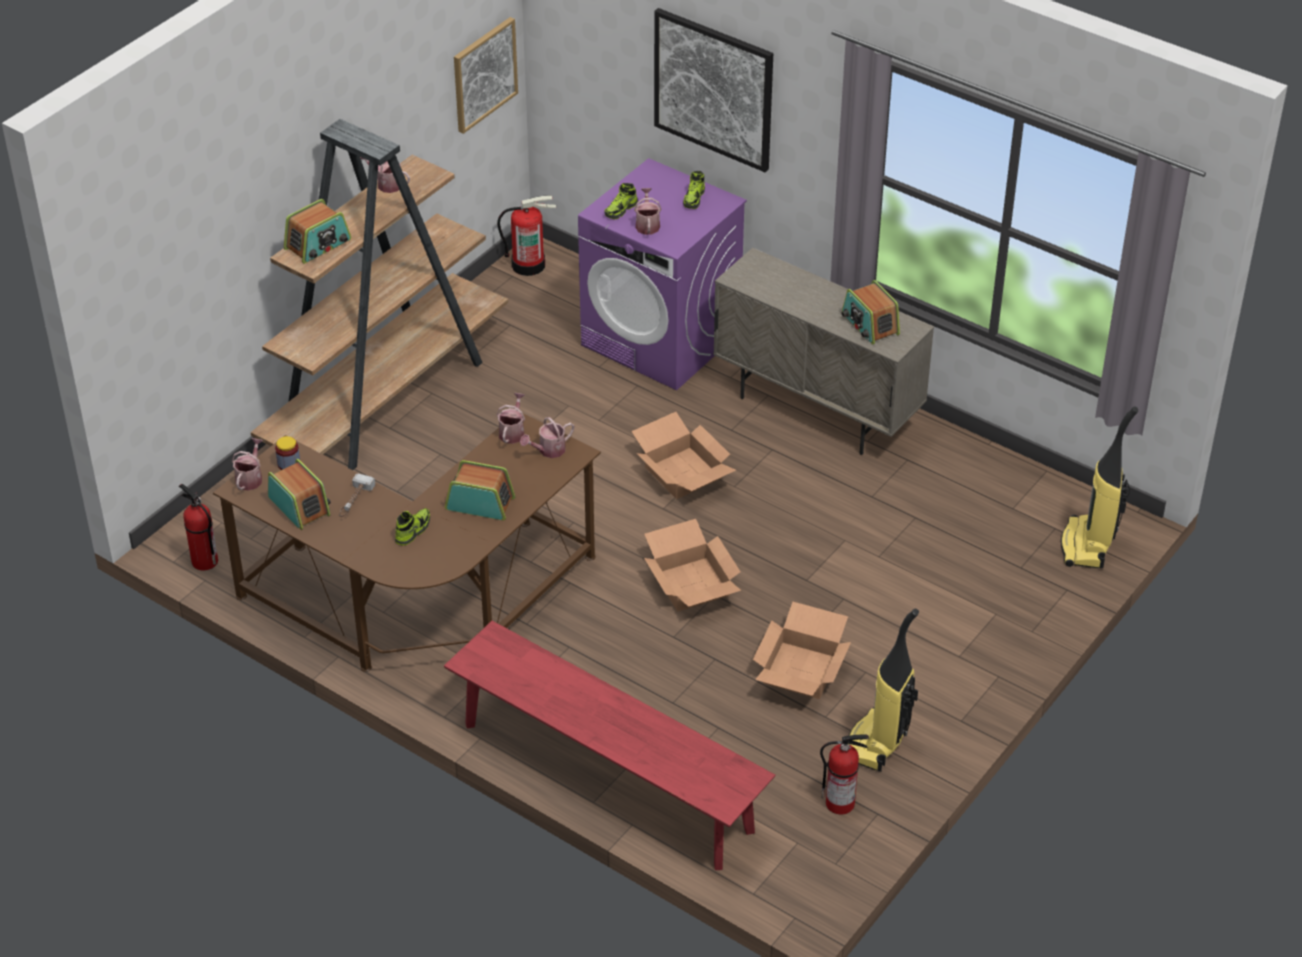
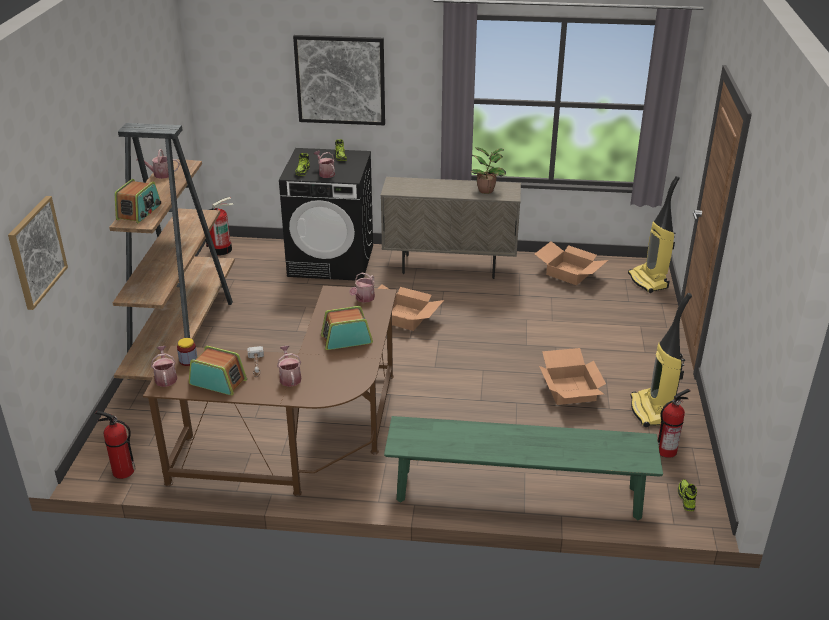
camera: 30 degrees left, 10 degrees down
shoe [395,508,430,546] -> shoe moved to [678,479,697,511]
red bench [444,621,775,870] -> green bench [384,416,663,520]
picture [454,17,518,134] -> picture moved to [8,196,68,310]
watering can [496,393,525,444] -> watering can moved to [277,346,301,387]
purple washing machine [578,158,747,390] -> black washing machine [279,148,373,281]
cardboard box [644,519,742,611] -> cardboard box moved to [535,241,608,285]
radio [841,280,900,344] -> potted plant [471,147,506,194]

